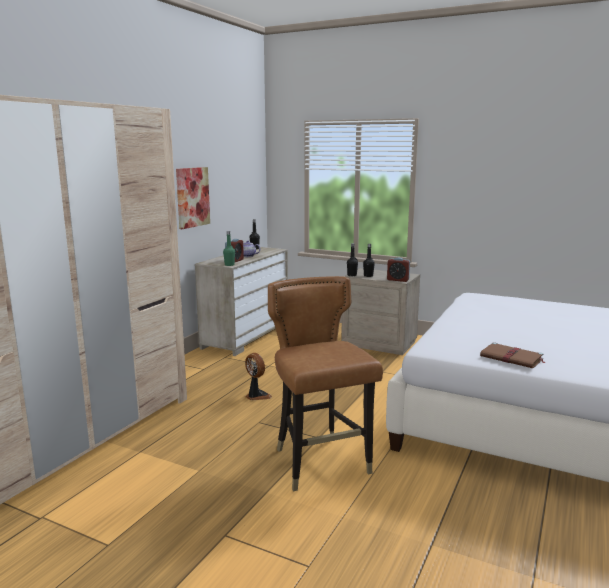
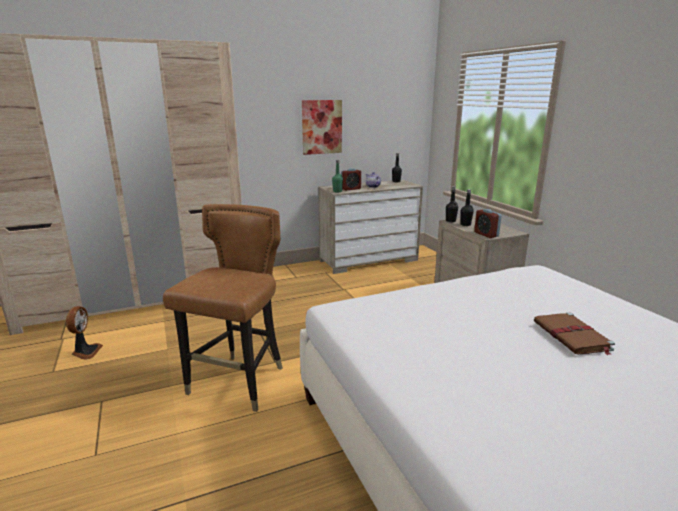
camera: 40 degrees right, 5 degrees up
fan [245,353,272,400] -> fan moved to [66,306,103,360]
brown book [480,342,544,368] -> brown book moved to [534,312,615,355]

